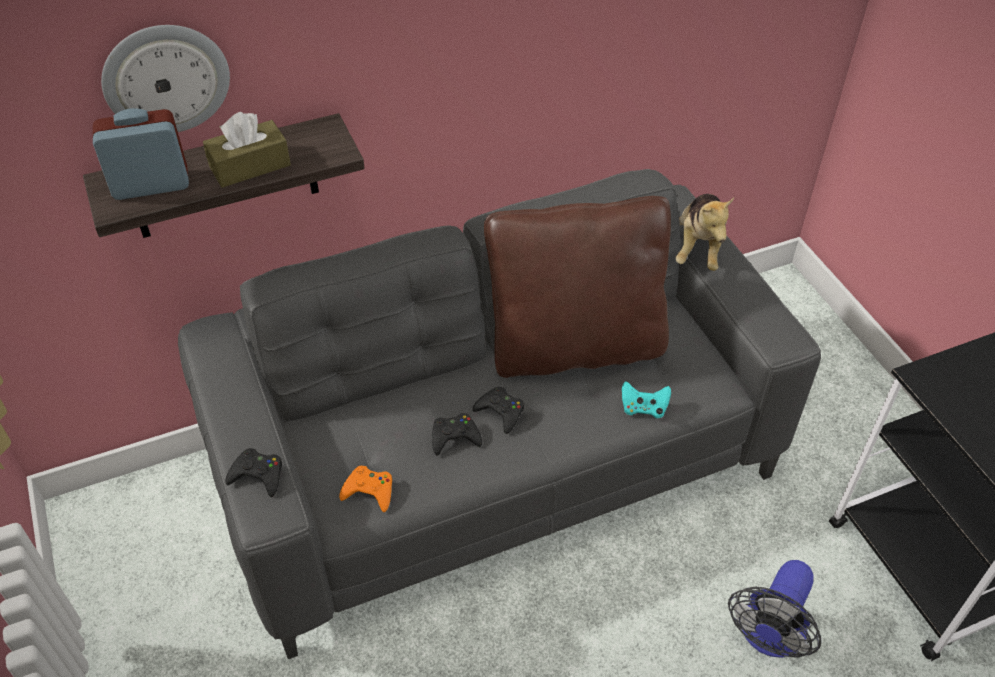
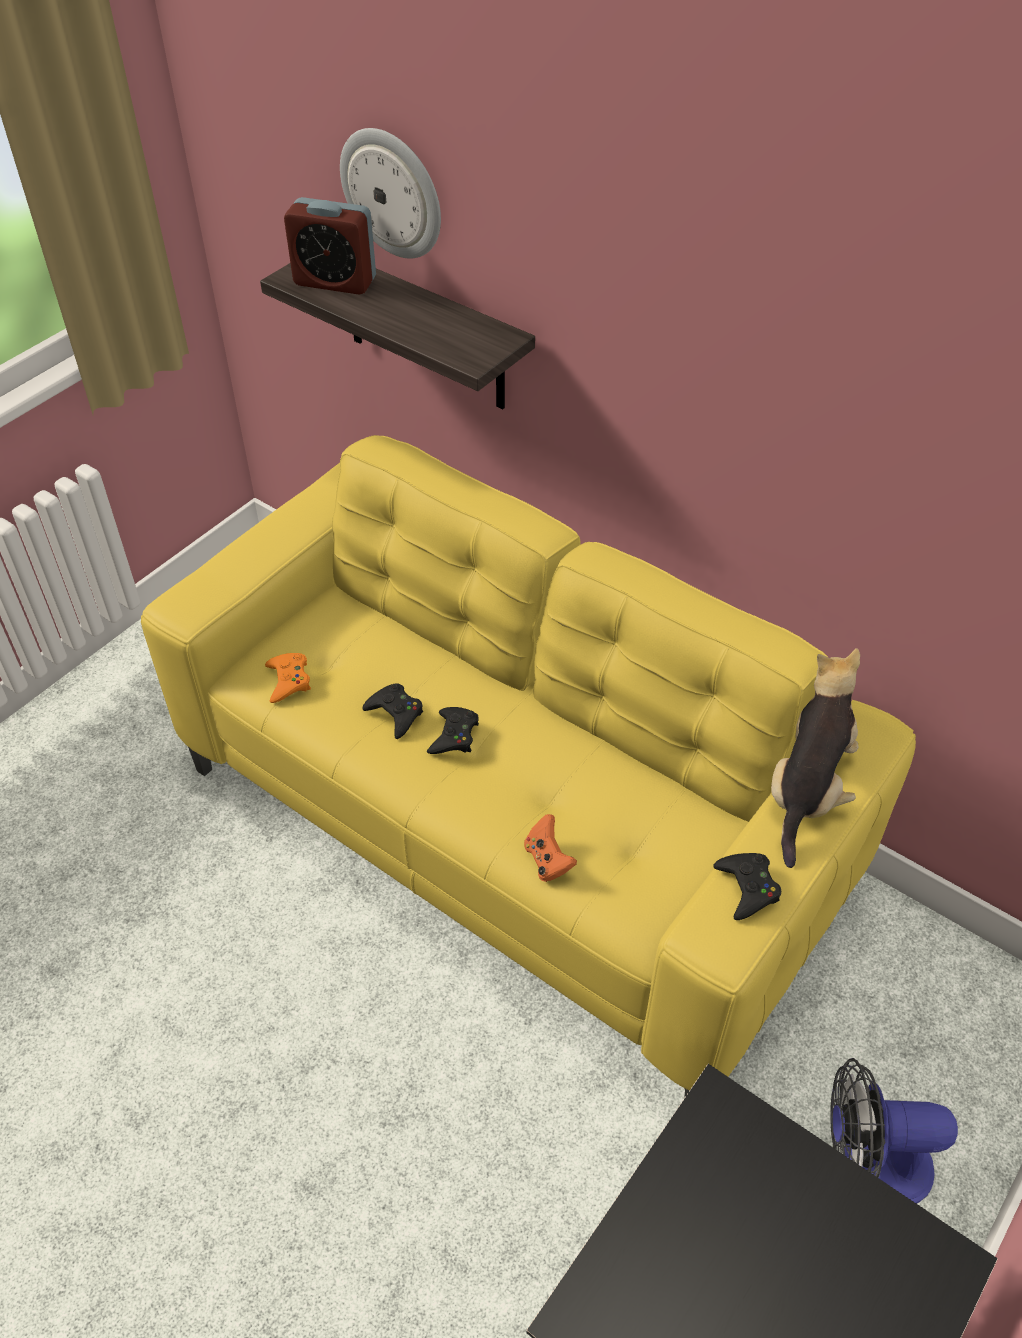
camera: 60 degrees right, 0 degrees up
alarm clock [93,108,189,200] -> alarm clock turned 150 degrees clockwise [284,197,376,295]
grey sofa [178,169,821,659] -> yellow sofa [141,435,916,1098]
brown tissue box [203,112,291,188] -> none
black game controller [225,448,282,497] -> black game controller moved to [713,853,781,920]
brown pillow [484,196,671,378] -> none
turquoise game controller [622,381,671,418] -> orange game controller [524,814,577,882]
plush toy [675,194,734,271] -> plush toy turned 135 degrees clockwise [771,648,860,868]
fan [728,560,821,658] -> fan moved to [830,1058,958,1204]

